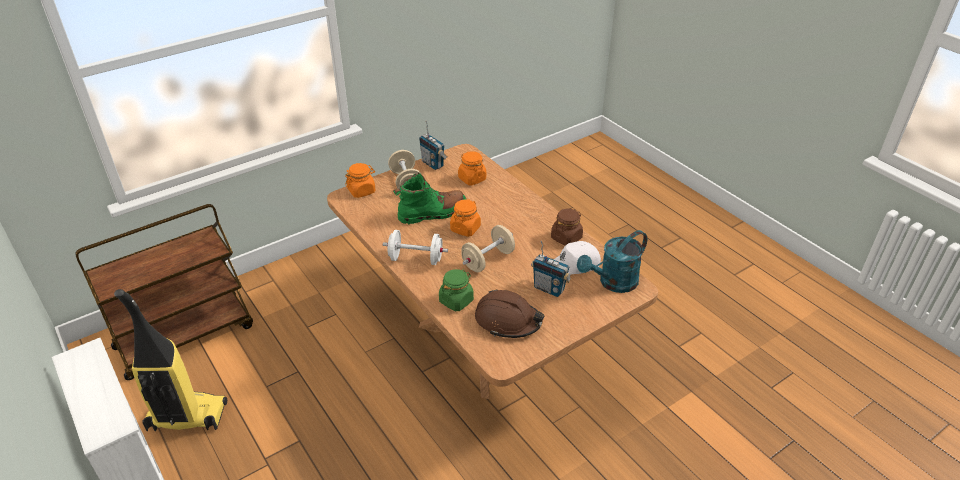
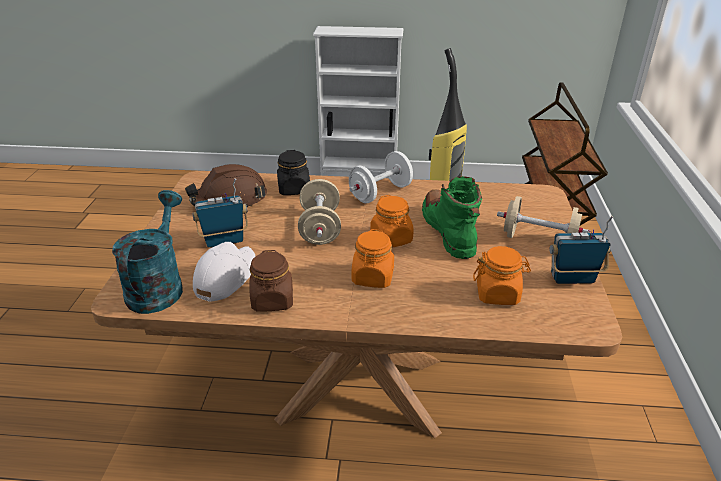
camera: 130 degrees right, 5 degrees down
orange jar [345,163,375,198] -> orange jar moved to [351,229,394,288]
green boot [393,173,466,225] -> green boot turned 150 degrees clockwise [422,176,482,259]
green jar [439,269,474,311] -> black jar [277,150,310,195]

